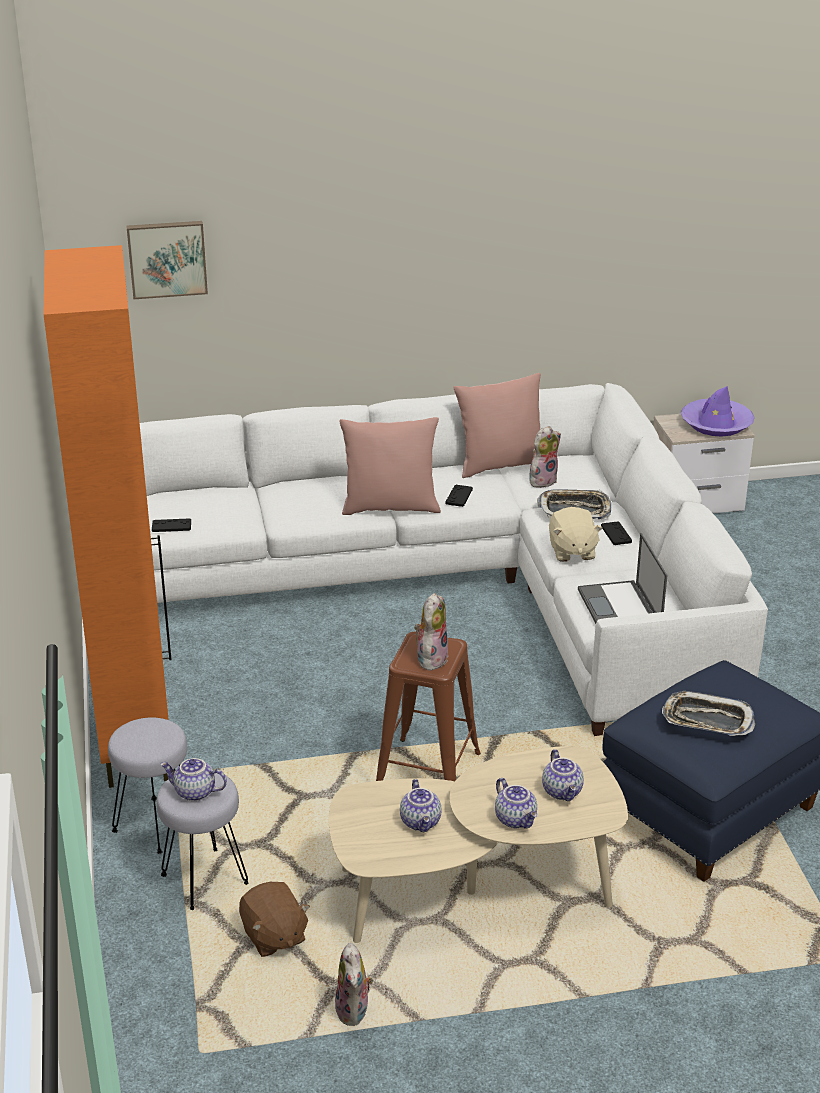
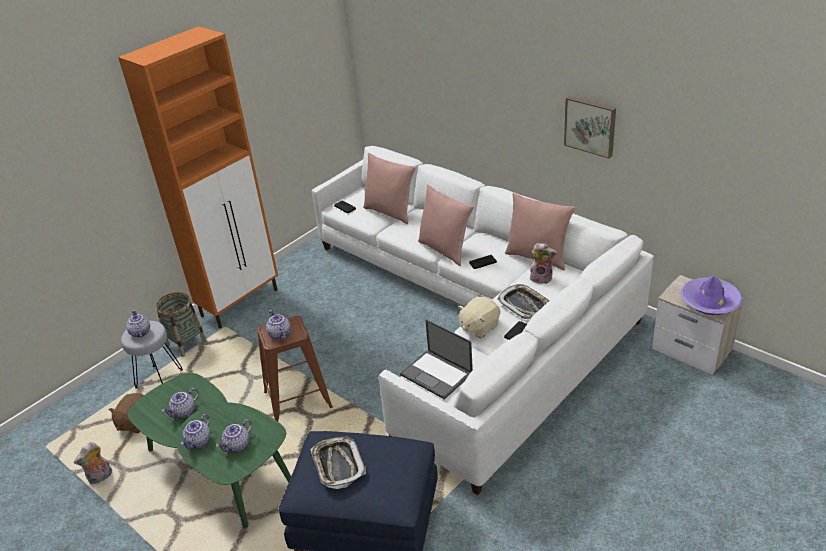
camera: 55 degrees right, 5 degrees up
grey stool [108,718,187,854] -> basket [156,292,207,357]
picture [126,221,208,299] -> picture moved to [564,96,616,159]
beige coffee table [329,746,628,943] -> green coffee table [128,373,291,528]
plush toy [414,593,448,671] -> teapot [266,310,291,339]
laptop [578,533,668,624] -> laptop turned 90 degrees counterclockwise [400,319,473,400]
none -> pink pillow [363,153,416,224]

